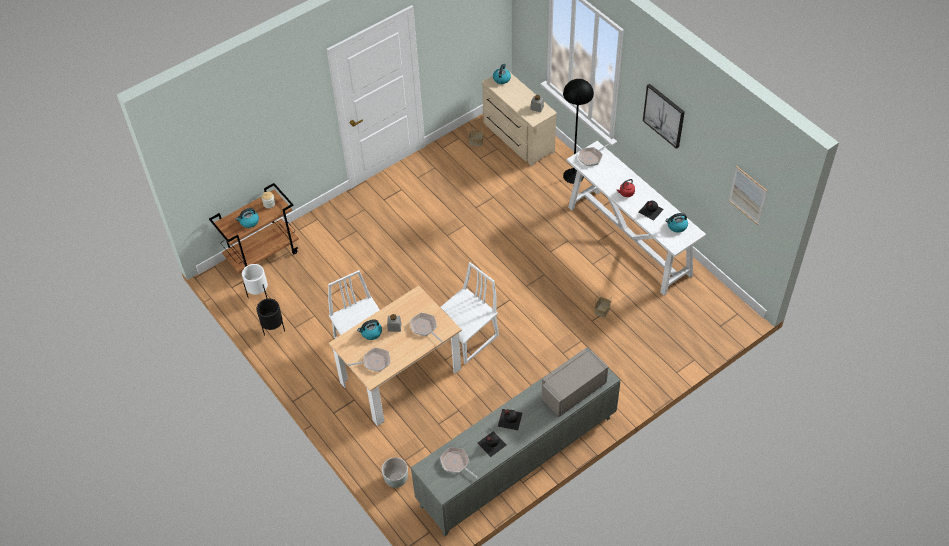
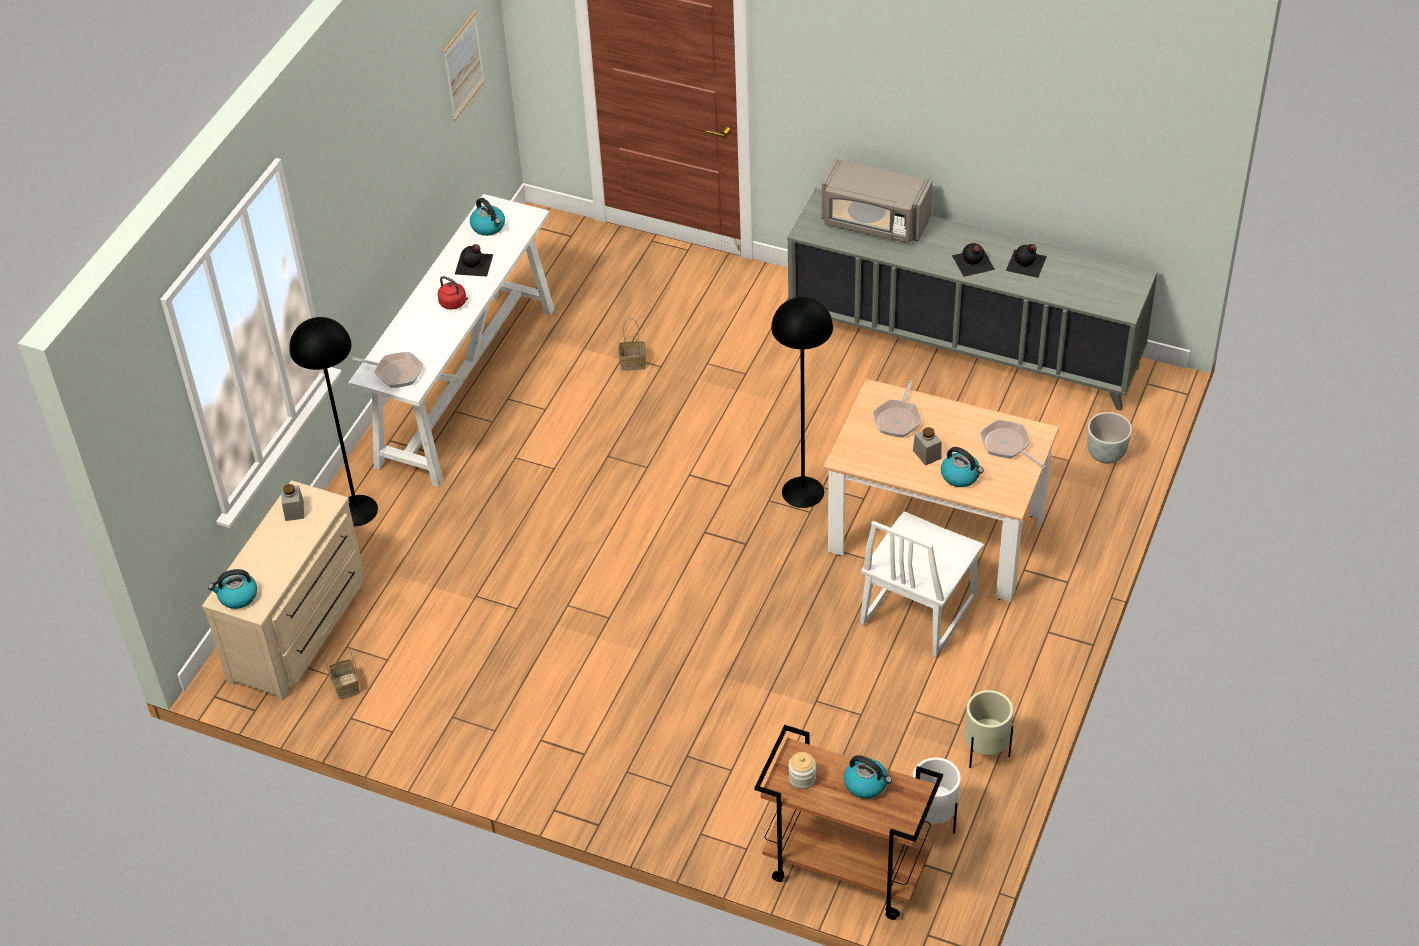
camera: 120 degrees left, 5 degrees down
black planter [256,299,285,336] -> beige planter [964,690,1013,768]
frying pan [440,447,479,479] -> none
white chair [441,262,499,364] -> black floor lamp [771,297,833,508]
picture [643,84,685,149] -> none

